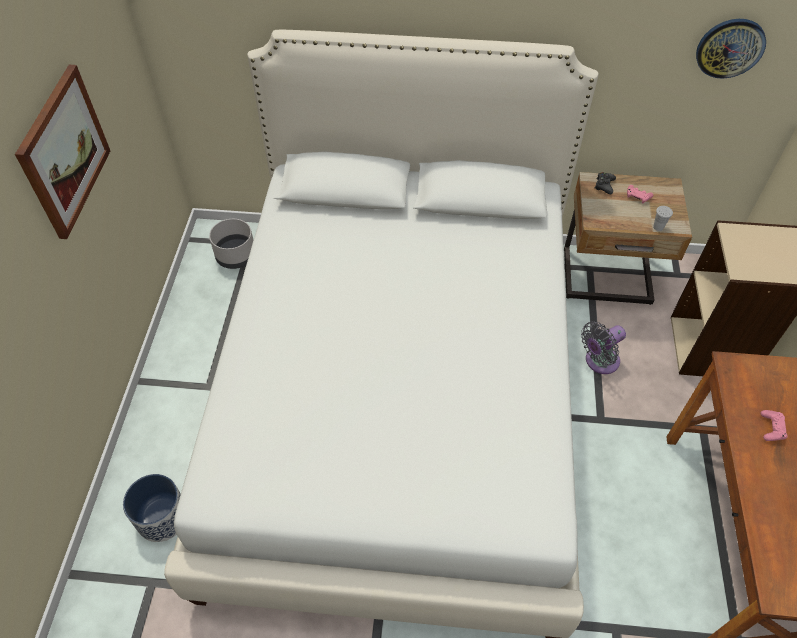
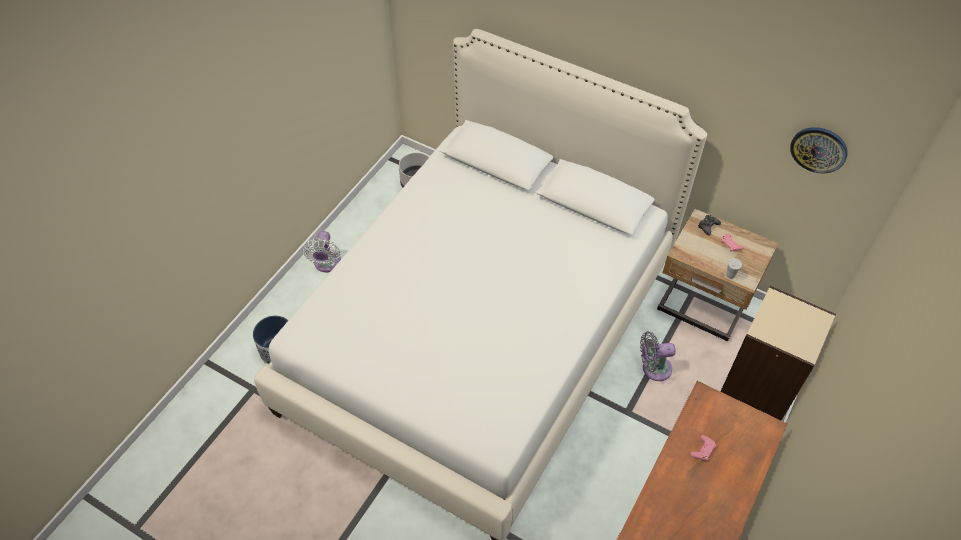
camera: 25 degrees right, 0 degrees up
picture [15,65,110,239] -> none
none -> white fan [302,231,341,272]

